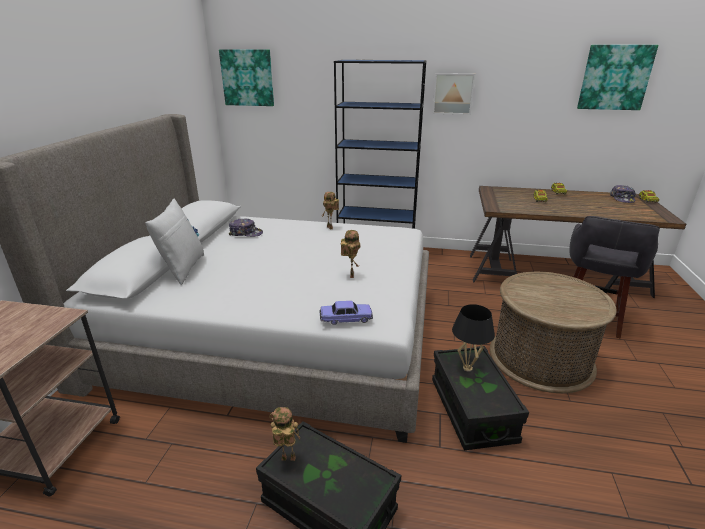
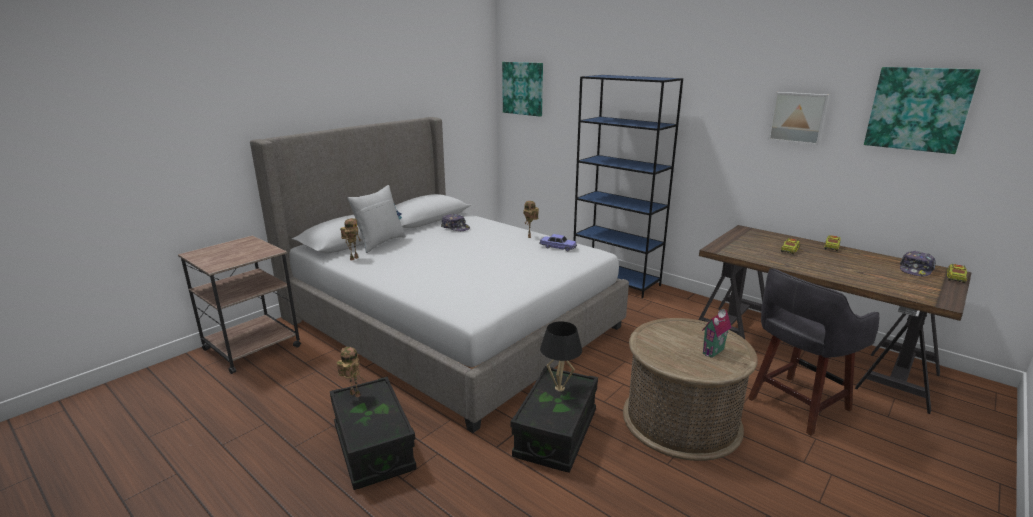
camera: 30 degrees right, 5 degrees down
toy car [320,301,373,325] -> toy car moved to [539,234,577,251]
toy robot [341,230,361,278] -> toy robot moved to [340,218,361,260]
picture [432,73,475,115] -> picture moved to [768,92,830,145]
none -> toy house [702,309,732,358]

